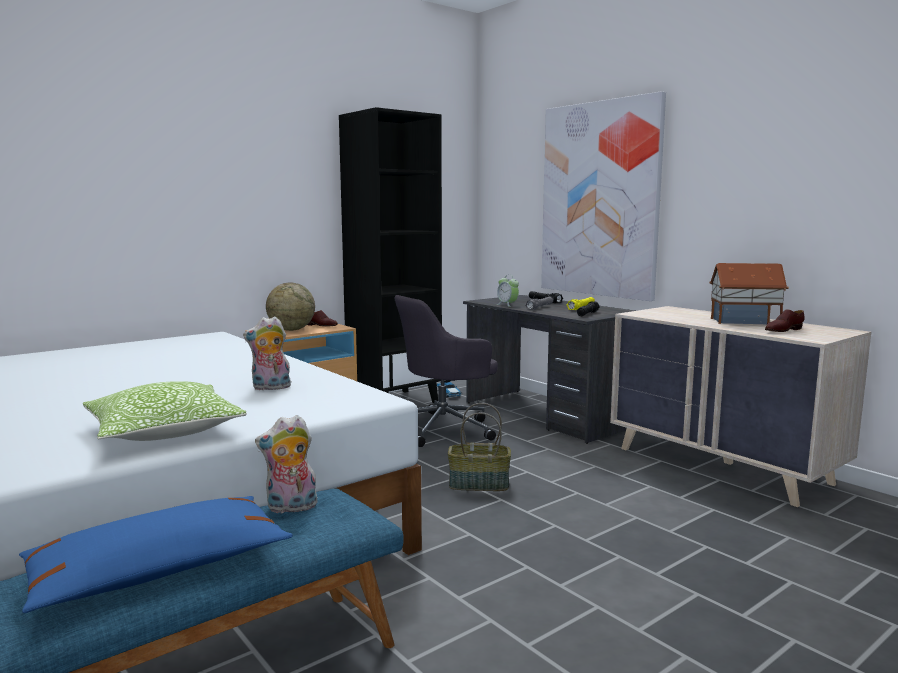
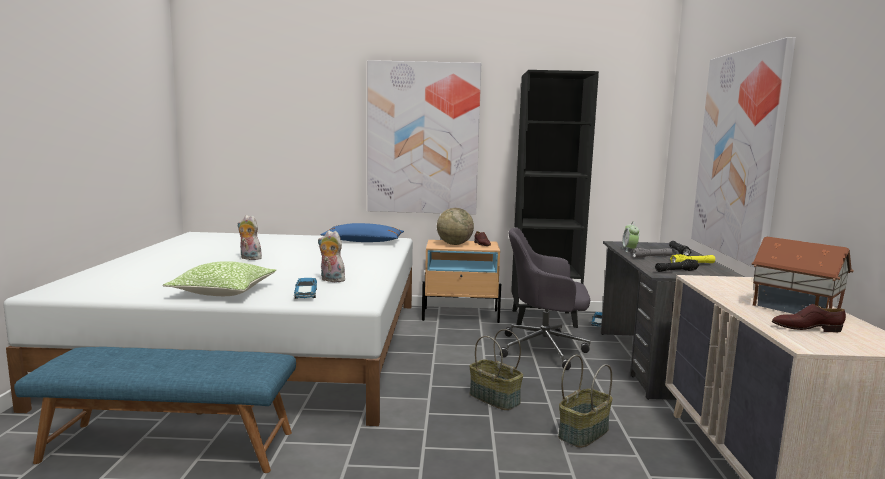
camera: 40 degrees right, 0 degrees up
blue pillow [19,496,293,613] -> blue pillow moved to [321,223,404,242]
plush toy [255,415,317,514] -> plush toy moved to [237,215,262,260]
none -> toy car [294,278,317,299]
none -> picture [367,60,481,214]
none -> basket [558,355,612,448]

